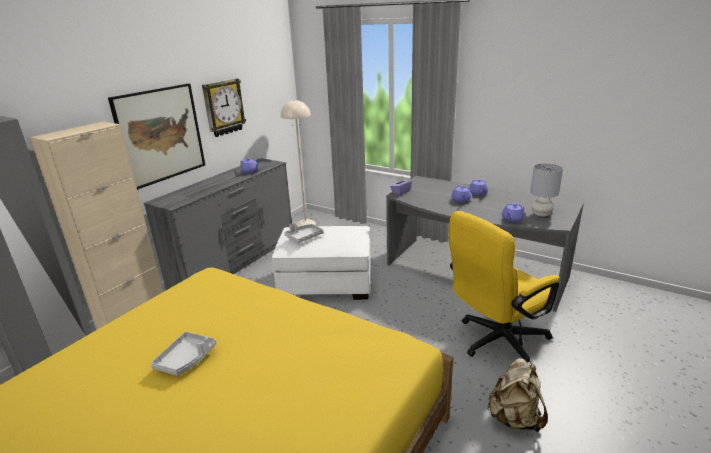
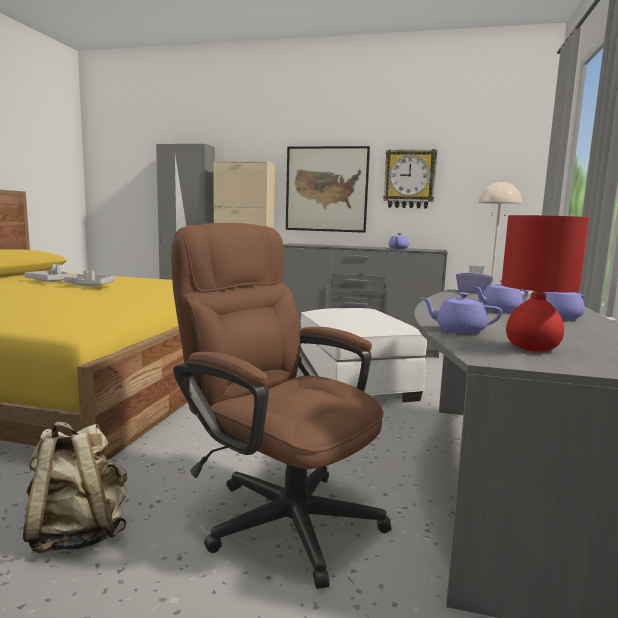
camera: 70 degrees right, 15 degrees down
grey tray [284,223,323,243] -> grey tray moved to [24,264,70,282]
yellow office chair [449,211,559,363] -> brown office chair [171,223,391,589]
grey table lamp [530,163,563,216] -> red table lamp [501,215,589,352]

